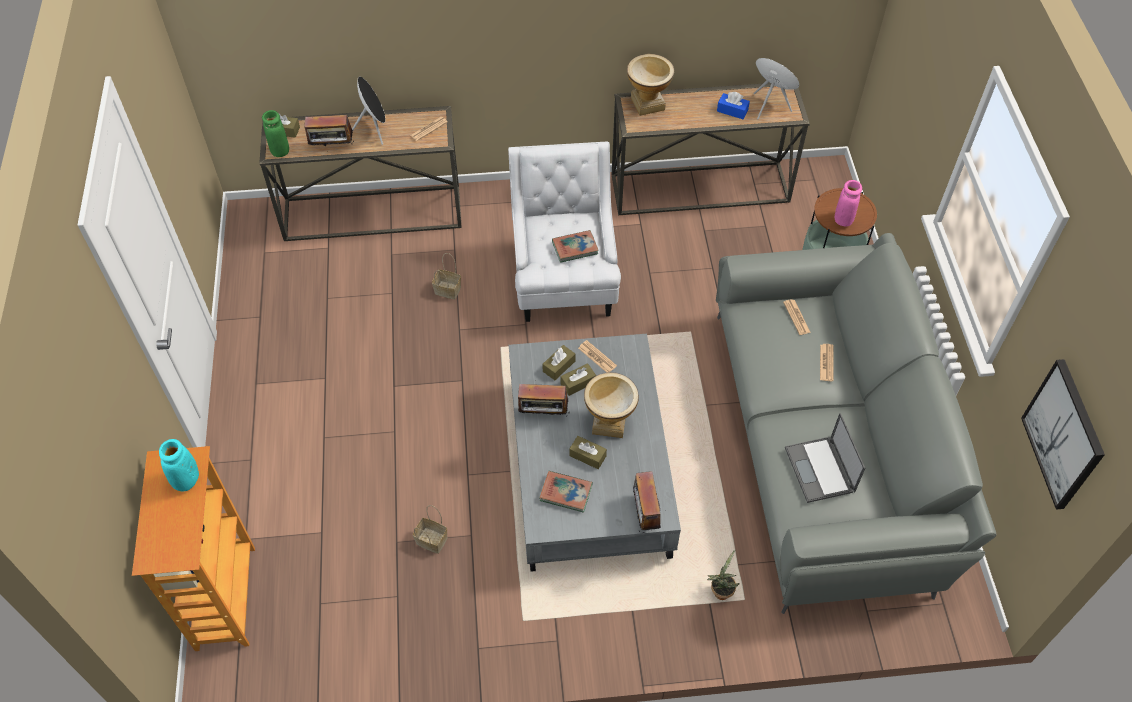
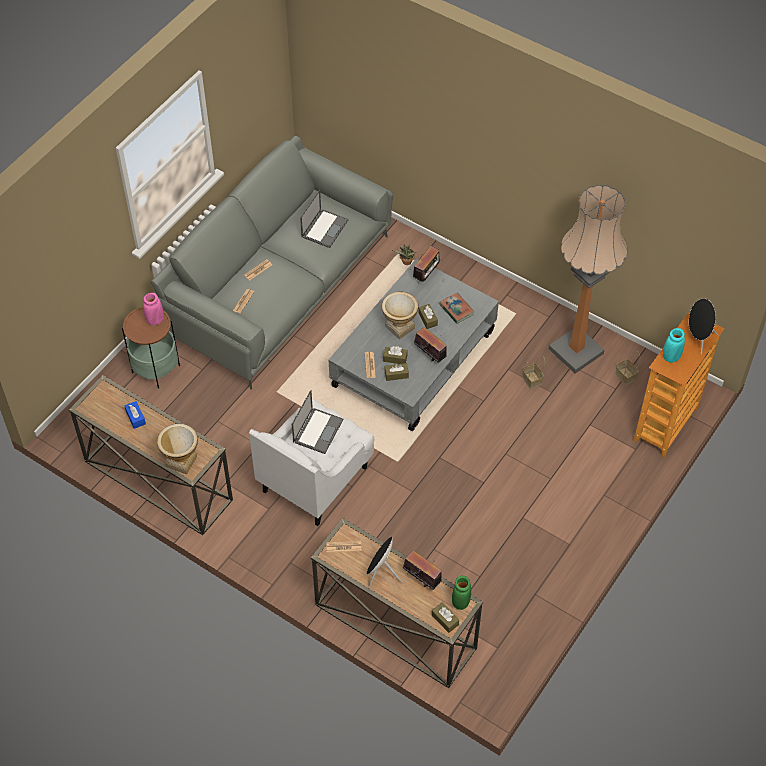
camera: 140 degrees left, 0 degrees up
basket [432,253,461,299] -> basket moved to [615,351,640,385]
book [552,230,599,263] -> laptop [292,390,343,454]
black speaker [754,58,799,119] -> black speaker moved to [688,298,718,354]
picture [1021,359,1105,510] -> none
none -> floor lamp [549,185,627,374]

